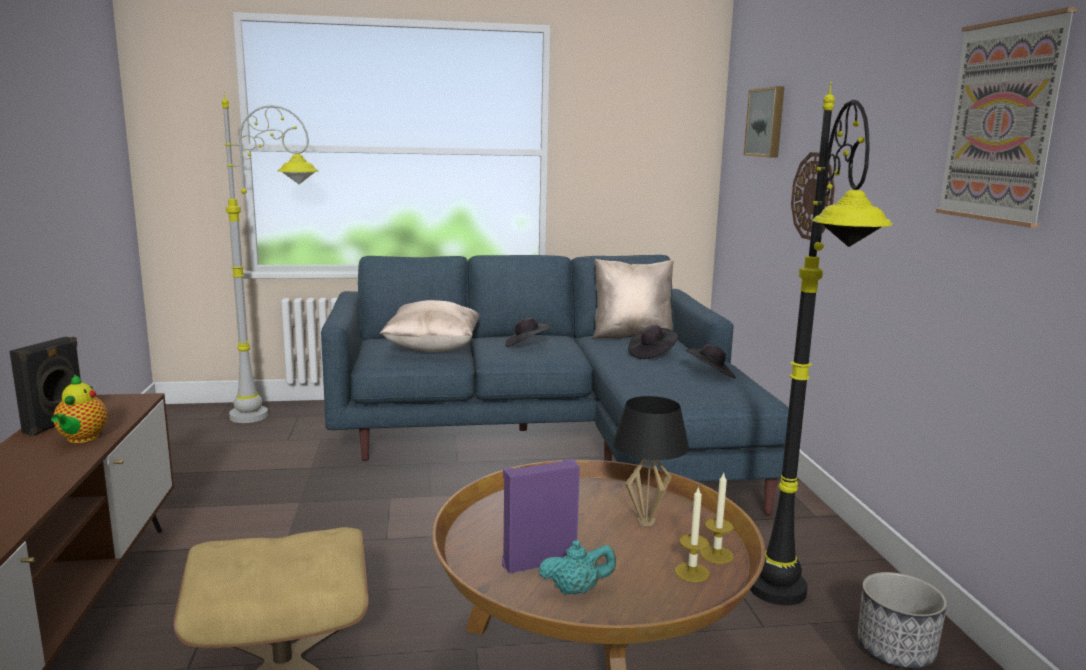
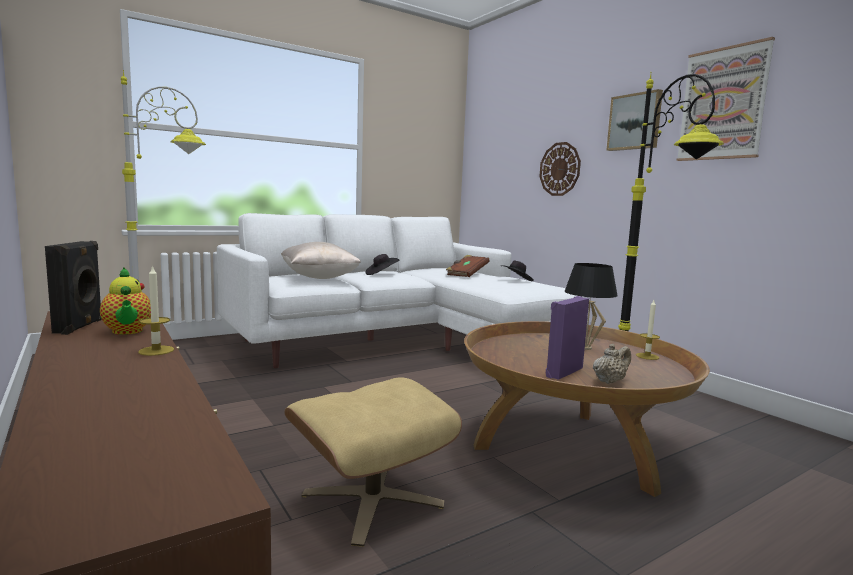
camera: 25 degrees left, 5 degrees down
blue sofa [321,255,789,515] -> white sofa [217,213,584,368]
turquoise teapot [539,540,616,595] -> beige teapot [593,344,631,384]
beige pillow [592,259,674,339] -> none
black hat [628,325,678,359] -> brown book [446,255,489,277]
candle [674,486,710,582] -> candle moved to [138,265,174,356]
picture [744,86,785,158] -> picture moved to [606,89,663,151]
planter [858,572,947,668] -> none

